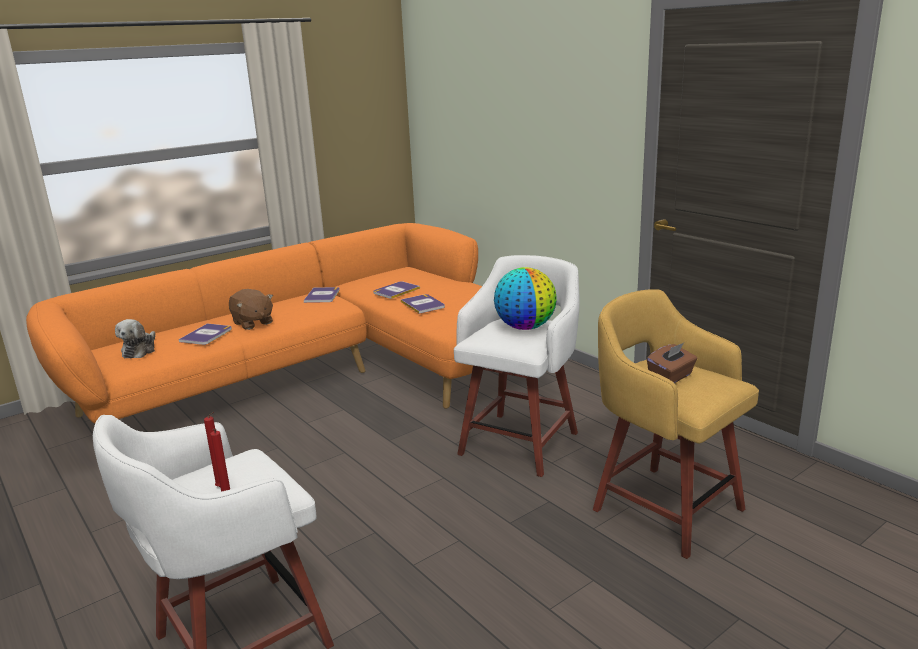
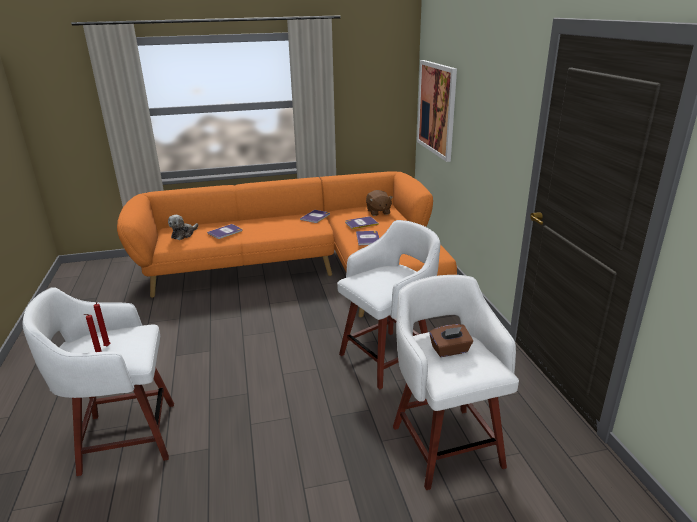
camera: 25 degrees right, 5 degrees up
brown plush toy [229,289,273,330] -> brown plush toy moved to [366,190,393,216]
globe [494,267,557,330] -> none
yellow stool [593,289,759,559] -> white stool [393,275,519,490]
none -> picture [417,60,457,162]

